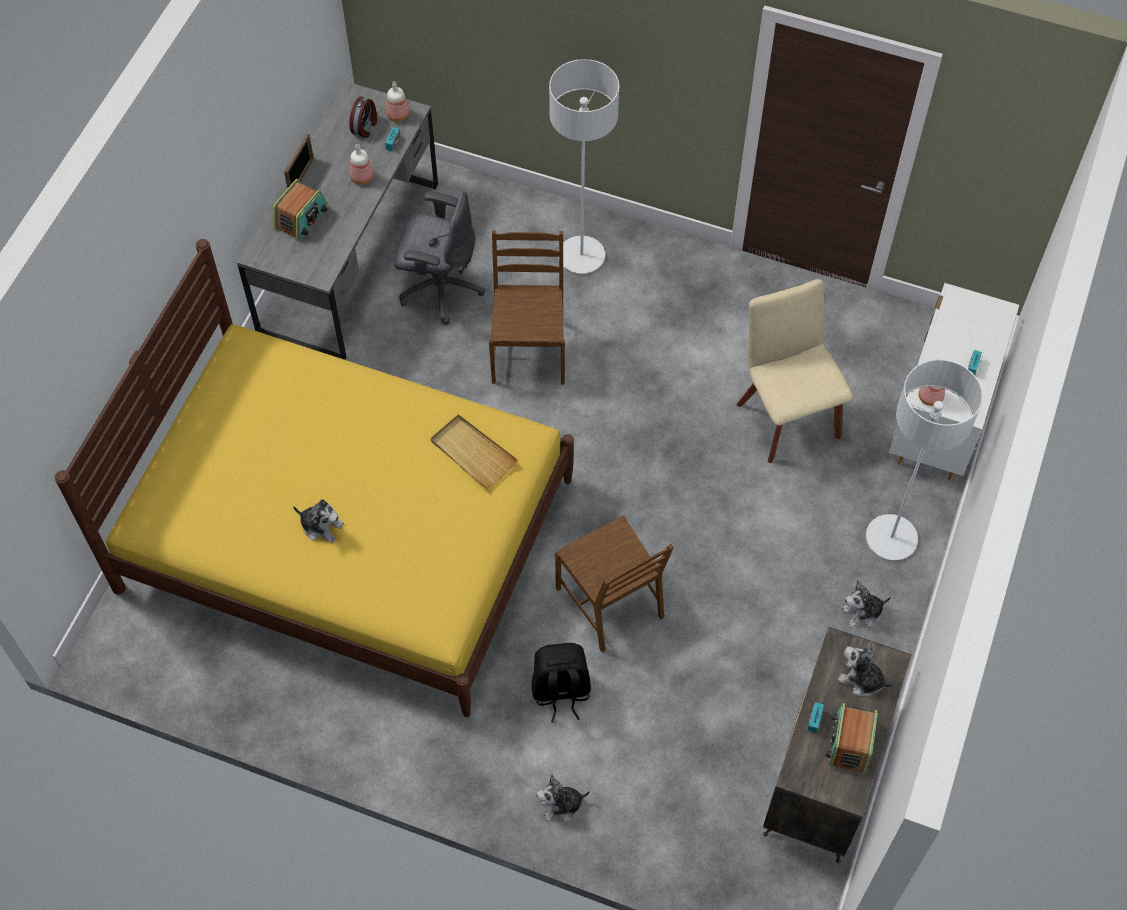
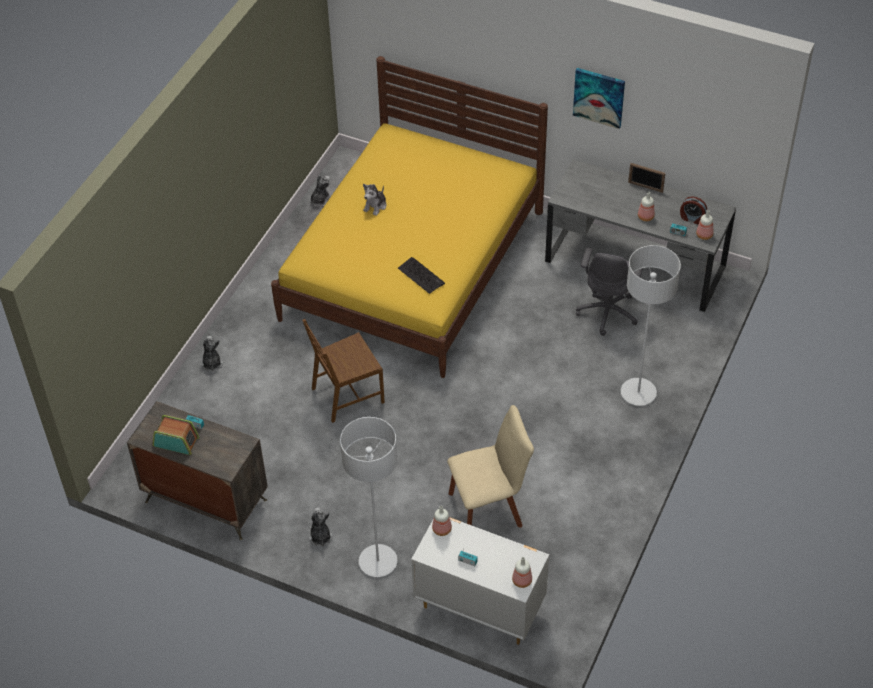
camera: 95 degrees right, 10 degrees down
radio [273,179,328,242] -> none
beige tray [431,414,518,489] -> keyboard [398,257,445,294]
brown chair [489,230,565,384] -> none
black backpack [531,643,591,723] -> none
plush toy [838,641,893,697] -> plush toy moved to [310,175,332,207]
none -> bottle [512,557,532,588]
none -> picture [573,68,625,129]

